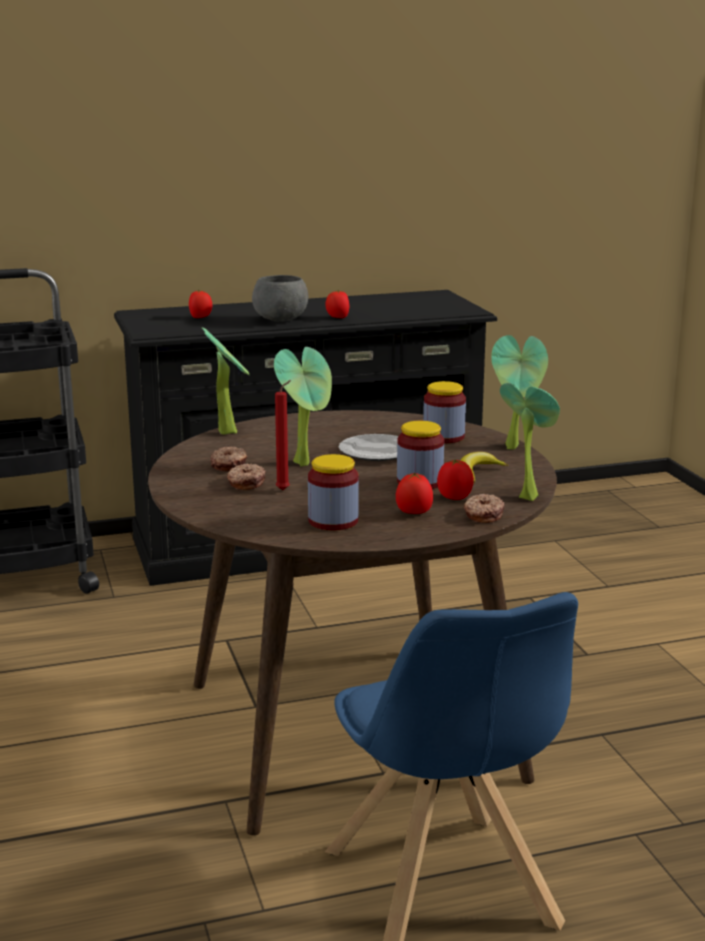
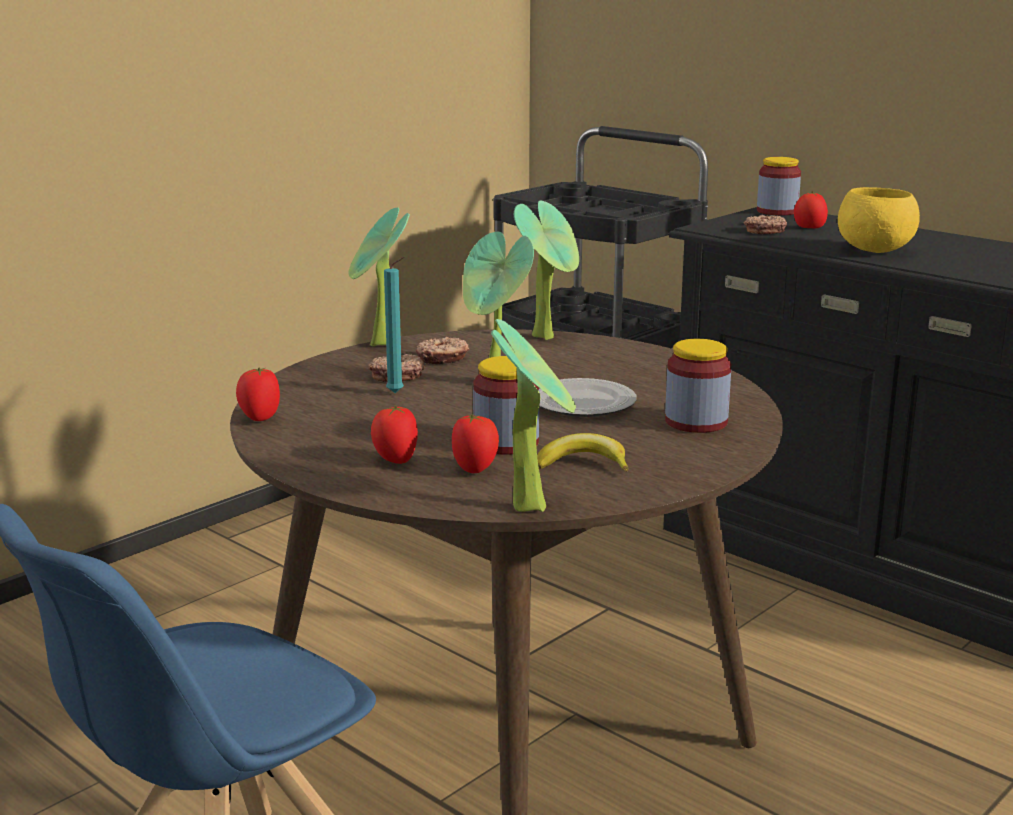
camera: 60 degrees right, 0 degrees up
grey bowl [252,275,308,322] -> yellow bowl [838,187,920,253]
red candle [275,380,291,490] -> turquoise candle [384,257,404,393]
jar [308,454,359,530] -> jar moved to [757,157,801,215]
tomato [325,290,349,318] -> tomato moved to [236,368,280,421]
donut [464,494,505,523] -> donut moved to [744,215,787,234]
potted plant [491,335,548,450] -> potted plant moved to [348,207,410,346]

